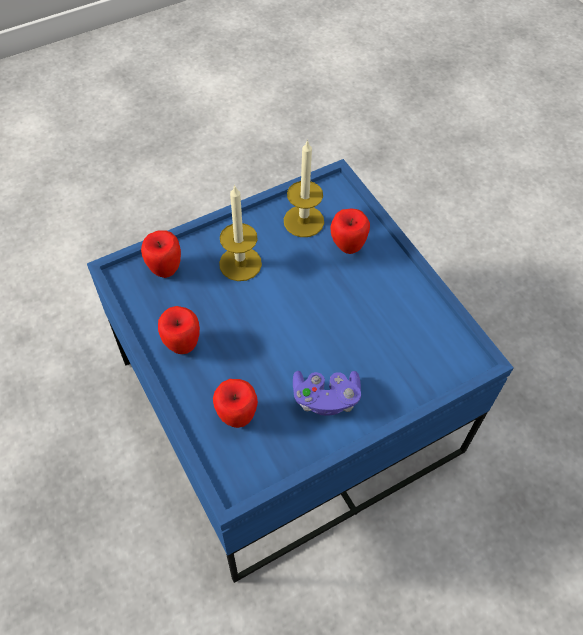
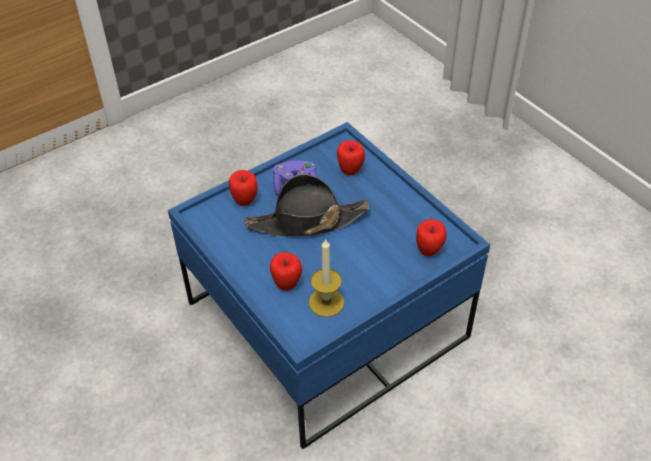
camera: 175 degrees right, 10 degrees down
apple [158,306,200,354] -> apple moved to [229,170,258,206]
candle [219,185,262,281] -> none
none -> black hat [245,174,369,237]

